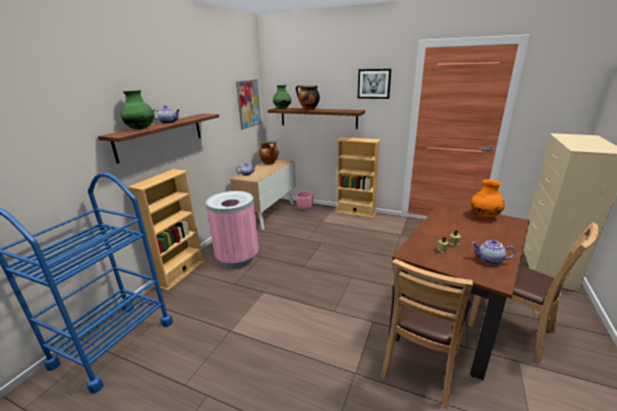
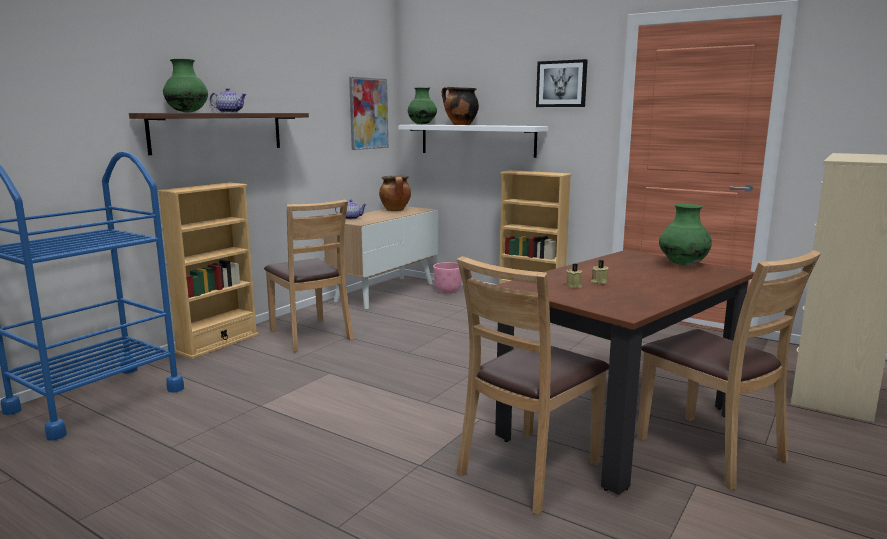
camera: 10 degrees right, 10 degrees down
pink trash can [206,191,259,268] -> brown chair [264,200,354,352]
brown shelf [268,108,365,129] -> white shelf [398,124,548,158]
orange vase [471,180,505,218] -> green vase [659,204,712,265]
teapot [472,240,515,265] -> none

